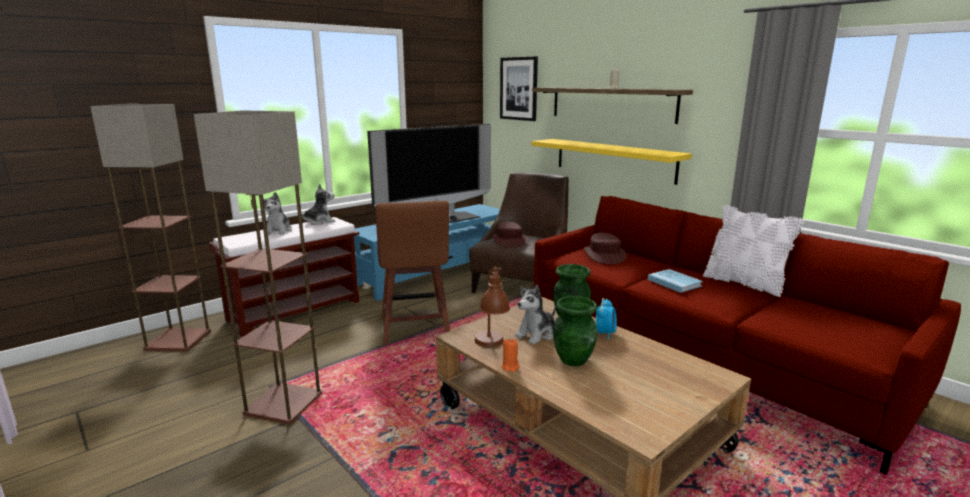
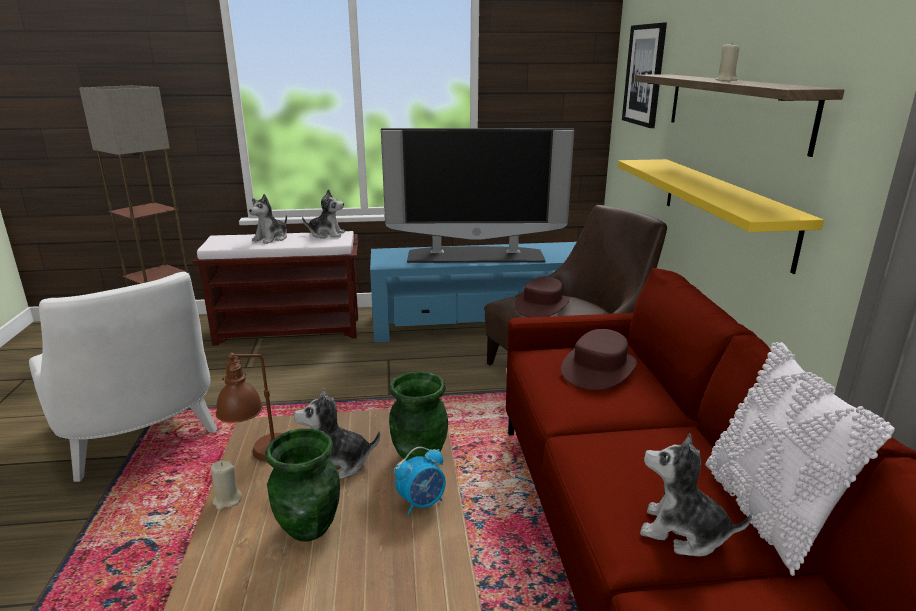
camera: 35 degrees right, 5 degrees up
floor lamp [194,110,322,425] -> white armchair [29,272,218,482]
brown stool [376,201,450,345] -> none
orange candle [501,339,519,372] -> beige candle [211,461,243,510]
blue book [648,269,703,293] -> none
none -> plush toy [640,433,752,557]

